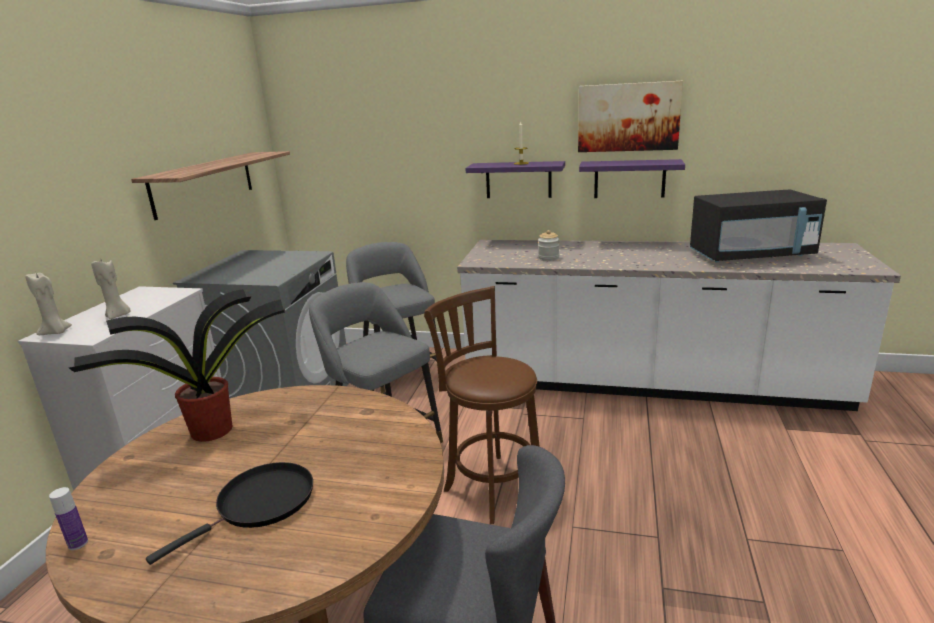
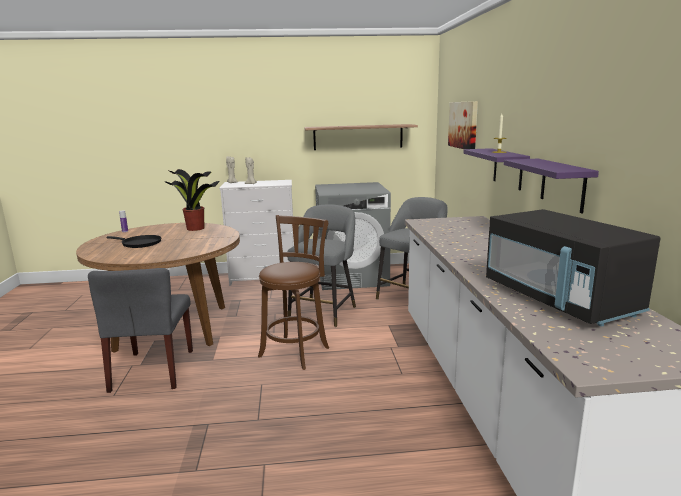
camera: 70 degrees right, 5 degrees down
jar [538,230,559,261] -> none
picture [578,81,683,152] -> picture moved to [448,101,478,149]

